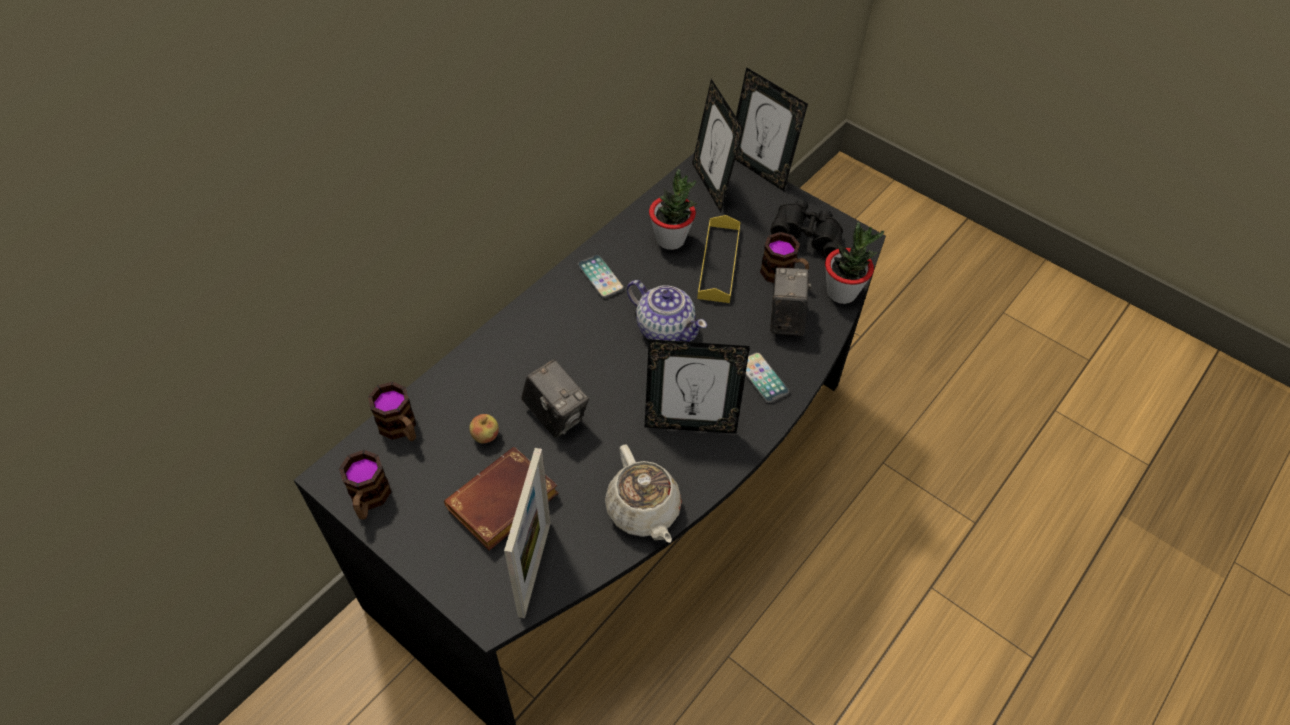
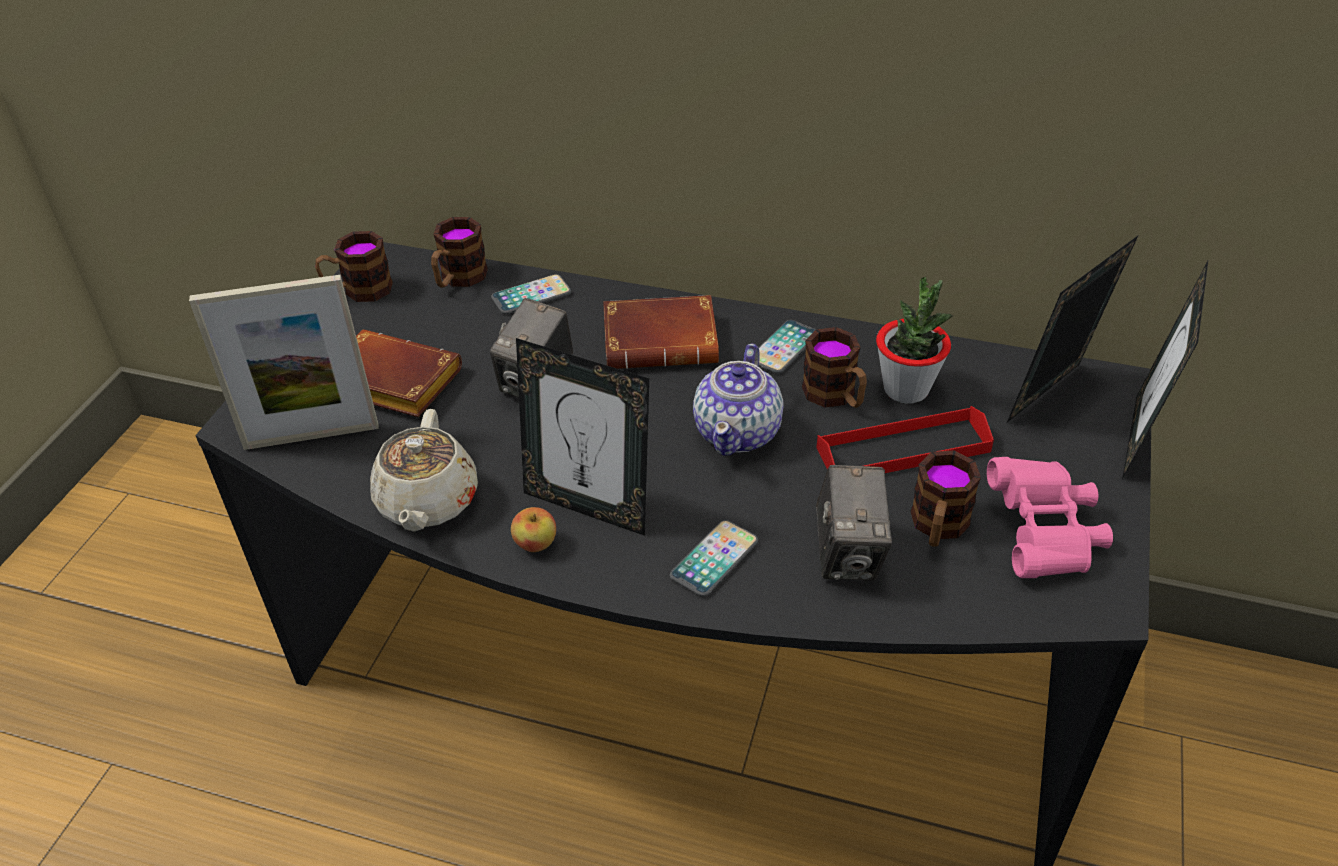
camera: 70 degrees right, 10 degrees down
apple [469,414,499,443] -> apple moved to [511,507,556,552]
beige teapot [605,445,682,543] -> beige teapot turned 45 degrees counterclockwise [370,409,478,532]
picture frame [645,339,750,434] -> picture frame turned 45 degrees counterclockwise [516,338,649,536]
yellow tray [697,215,741,303] -> red tray [816,406,994,473]
black binoculars [770,200,843,258] -> pink binoculars [987,457,1113,578]
camera [770,268,812,336] -> camera turned 105 degrees clockwise [816,465,892,581]
potted plant [825,222,884,304] -> none
none -> phone [491,274,571,314]
none -> brown book [603,295,719,369]
none -> mug [802,327,867,408]

